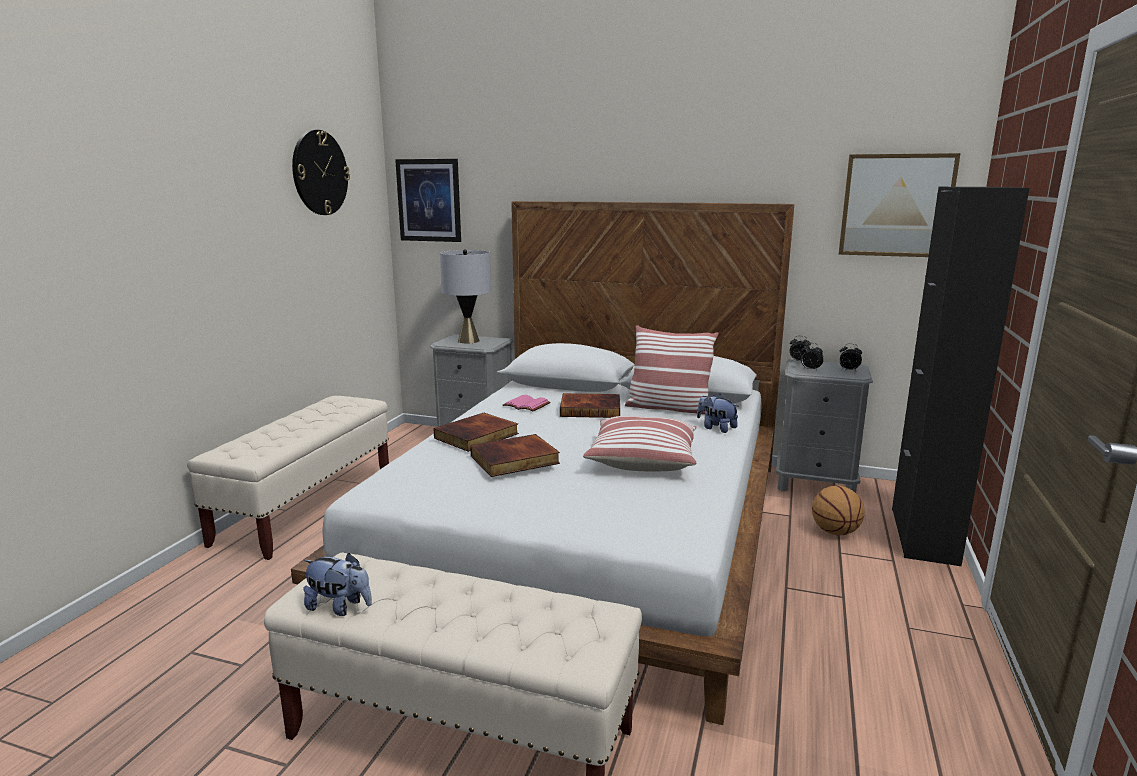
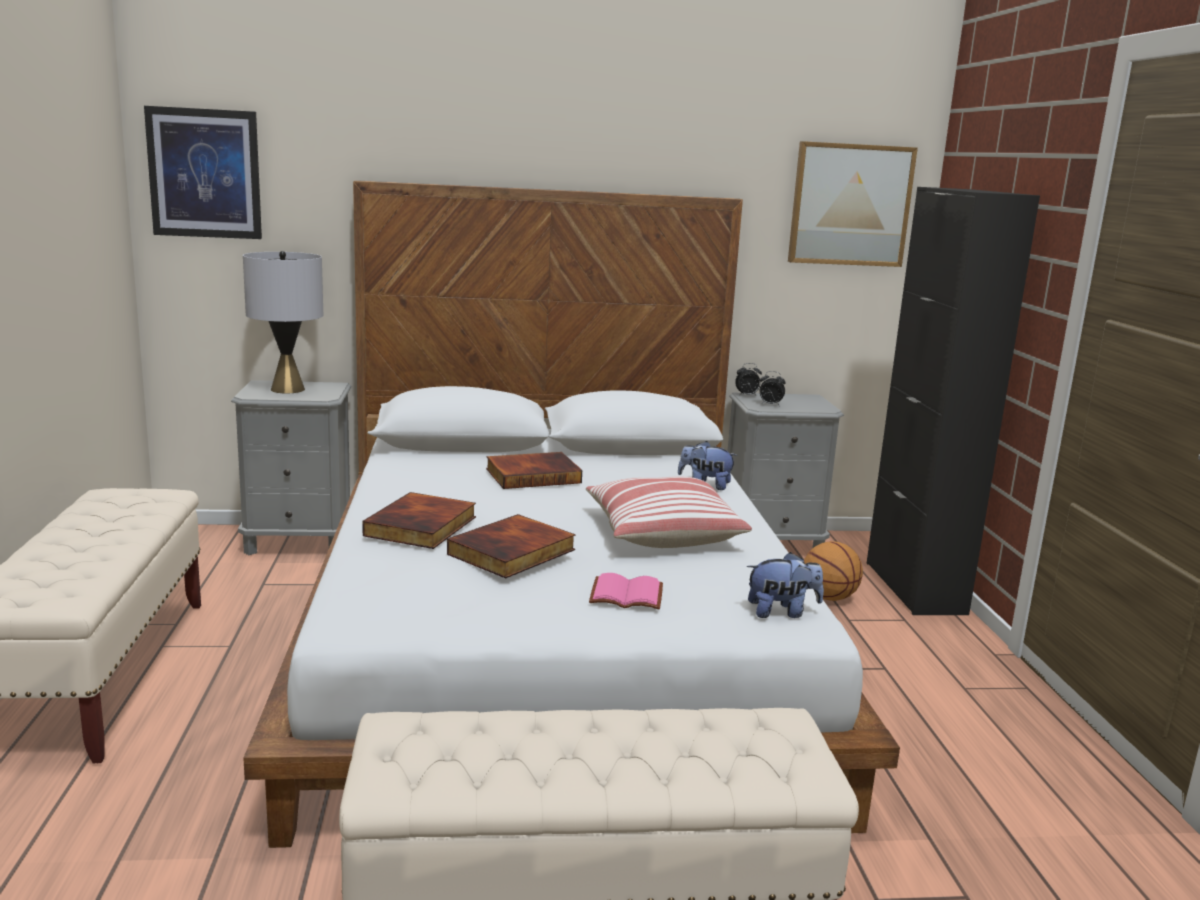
camera: 25 degrees left, 0 degrees up
wall clock [292,130,350,215] -> none
plush toy [303,553,372,616] -> plush toy moved to [747,552,824,618]
pink book [503,395,551,411] -> pink book moved to [589,573,663,610]
pillow [625,325,719,415] -> none
alarm clock [840,344,862,371] -> none

